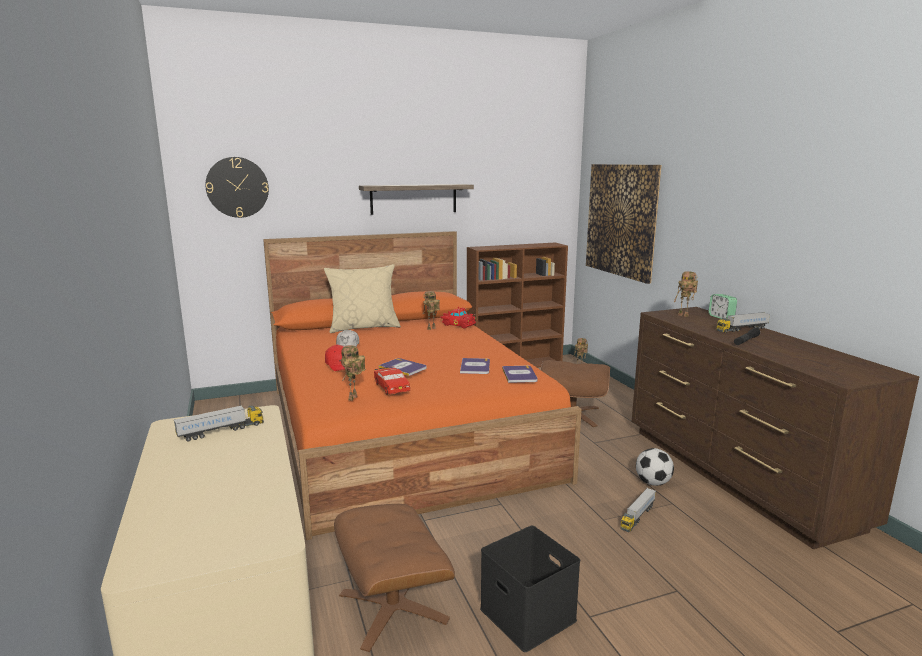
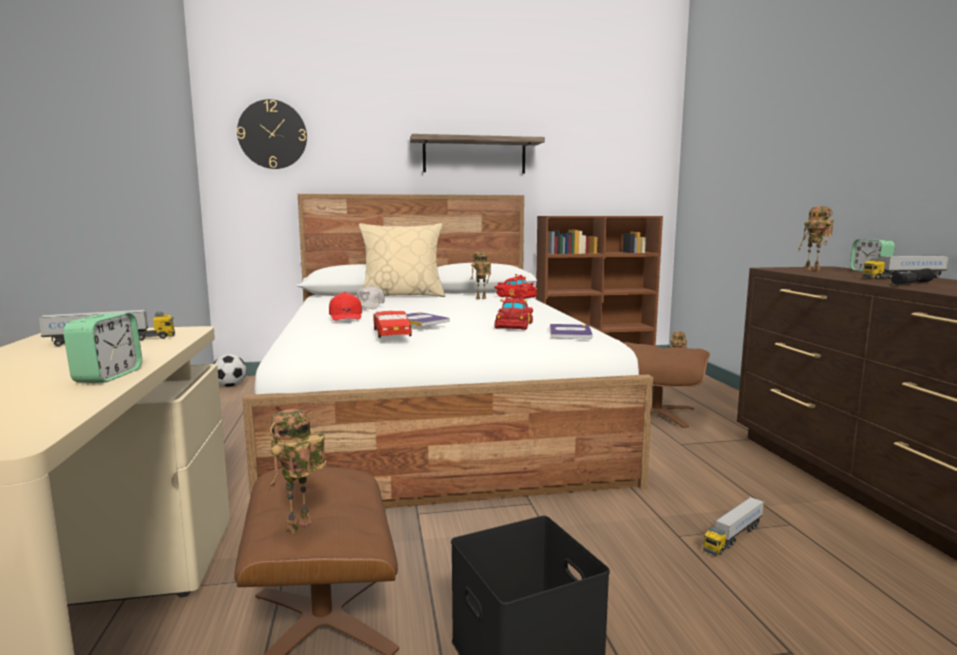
camera: 10 degrees right, 5 degrees down
orange bed [263,231,582,540] -> white bed [243,194,653,508]
toy robot [341,345,366,401] -> toy robot moved to [269,409,326,534]
book [460,358,490,374] -> red toy car [494,295,533,330]
picture [586,164,661,284] -> none
football [636,448,674,486] -> football moved to [213,354,246,387]
none -> alarm clock [63,313,142,383]

